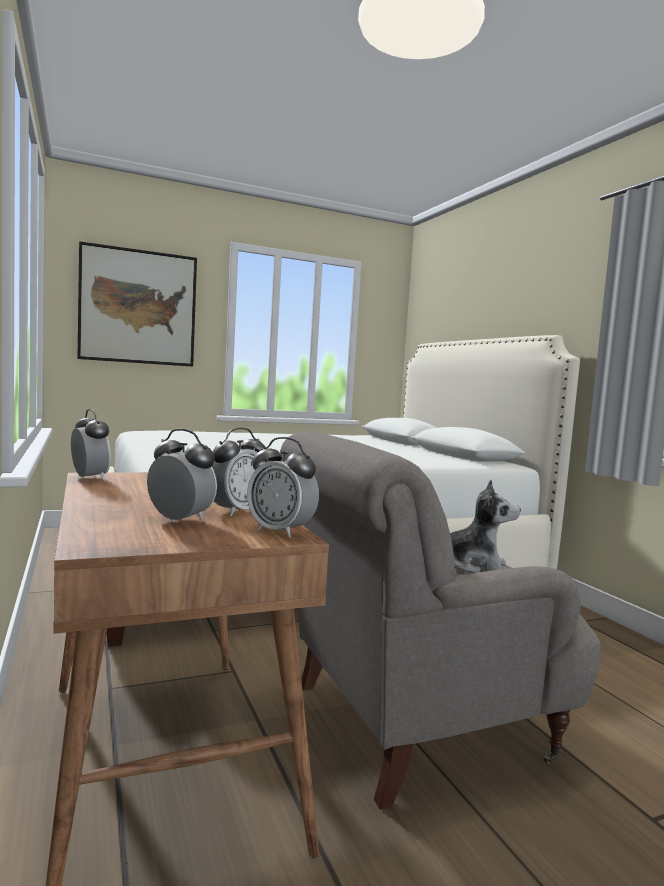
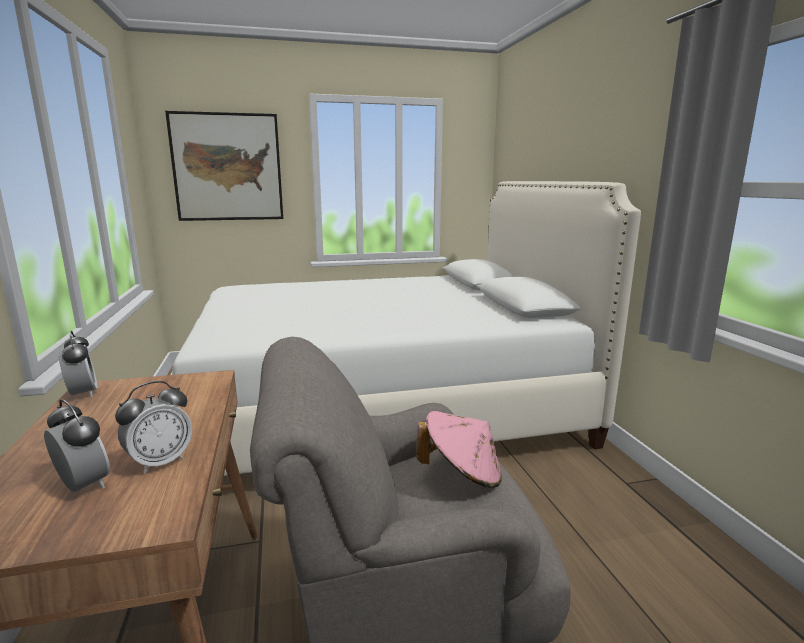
camera: 10 degrees right, 10 degrees up
alarm clock [247,437,319,538] -> none
plush toy [450,480,521,573] -> pink hat [416,411,502,488]

